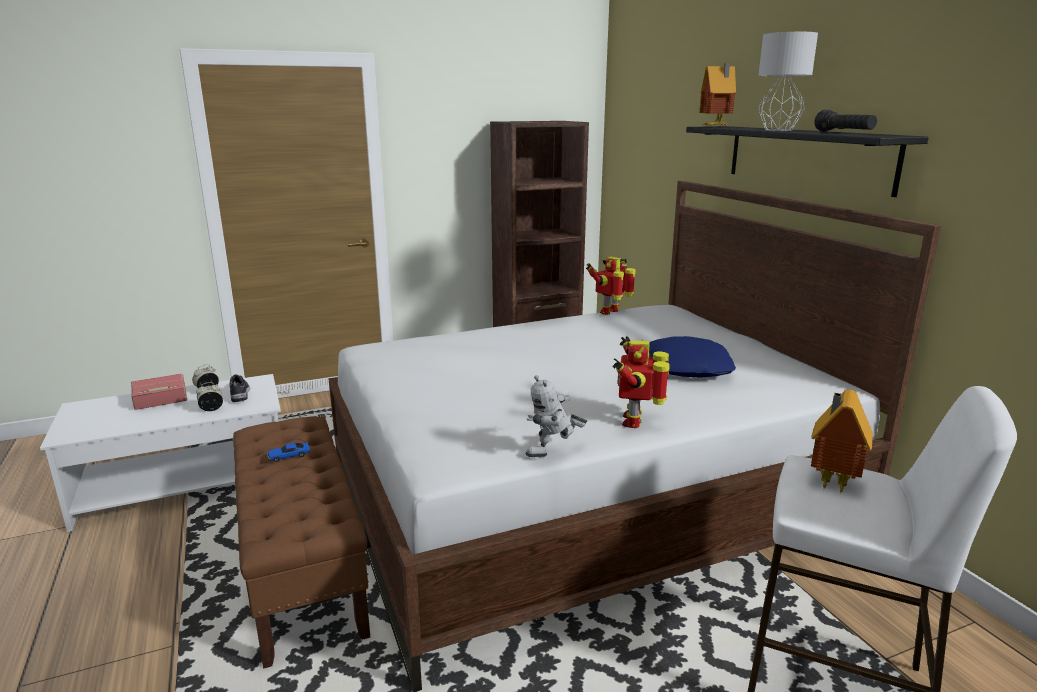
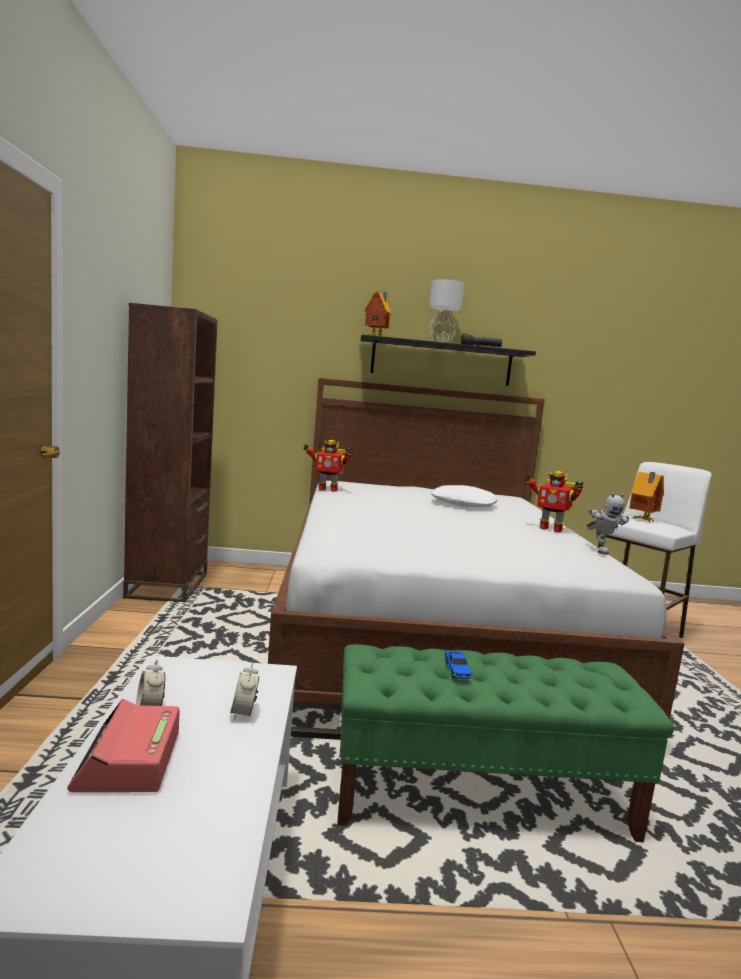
camera: 70 degrees left, 10 degrees down
shoe [230,374,250,402] -> none
brown bench [233,417,370,669] -> green bench [337,644,674,842]
toy robot [586,257,636,315] -> toy robot turned 60 degrees counterclockwise [303,440,352,492]
blue pillow [649,336,736,378] -> white pillow [431,485,499,507]

